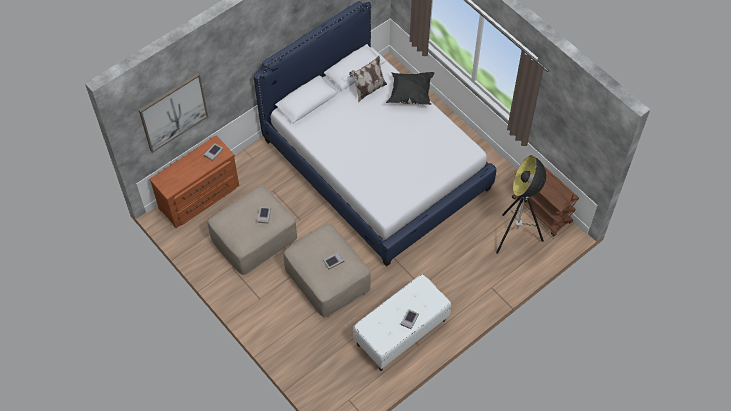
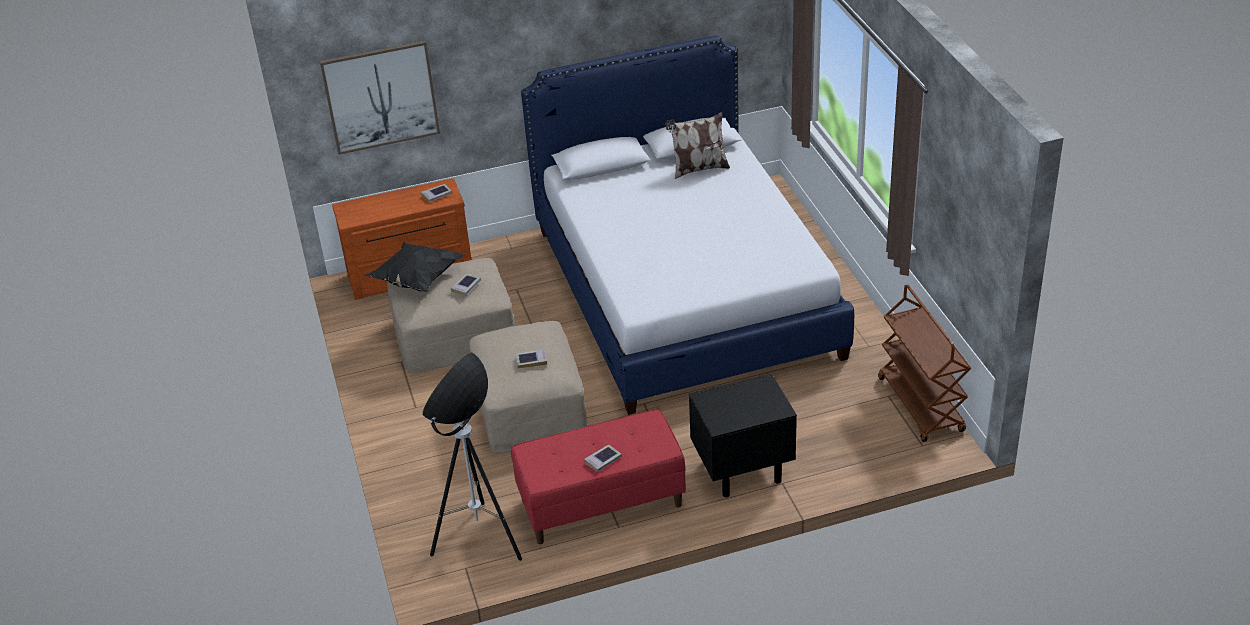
camera: 25 degrees right, 20 degrees down
white bench [353,274,451,371] -> red bench [511,409,686,544]
black pillow [386,72,435,105] -> black pillow moved to [364,242,465,292]
floor lamp [496,156,546,254] -> floor lamp moved to [422,352,522,561]
none -> black nightstand [689,373,797,497]

